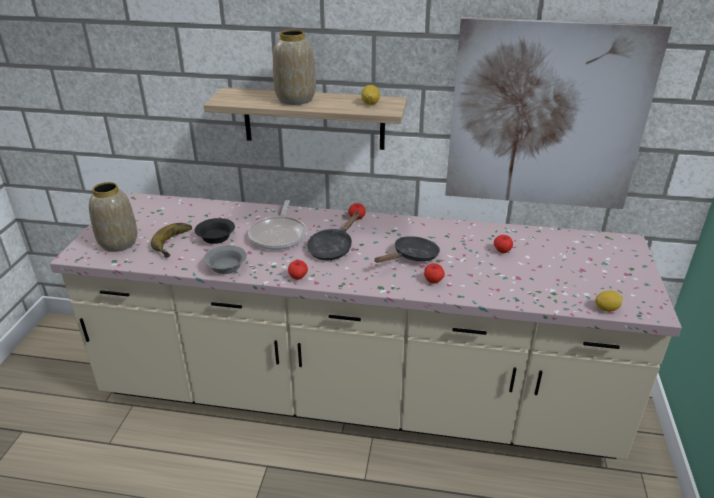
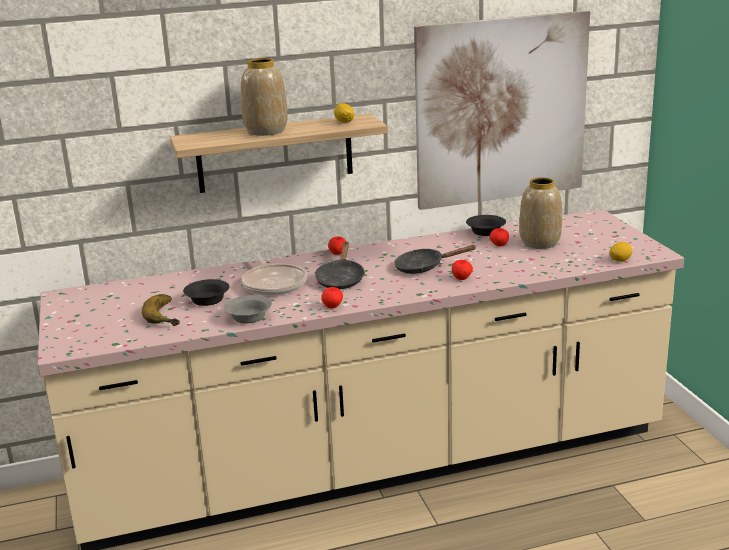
camera: 25 degrees left, 10 degrees down
vase [89,182,137,252] -> vase moved to [519,177,562,249]
black frying pan [374,236,440,263] -> black frying pan turned 120 degrees counterclockwise [394,245,477,274]
none -> black bowl [466,215,506,236]

